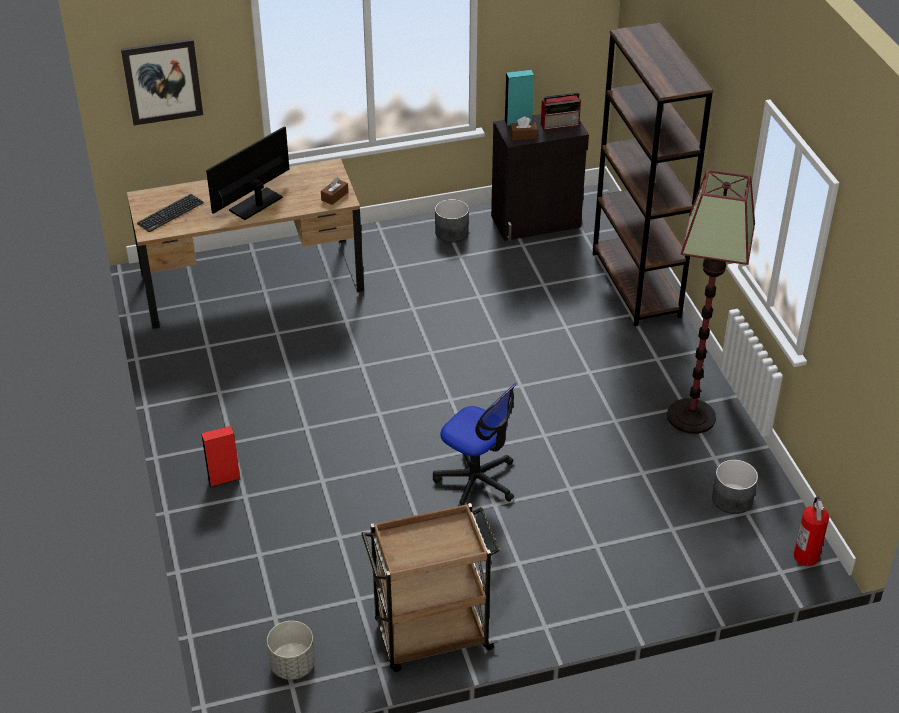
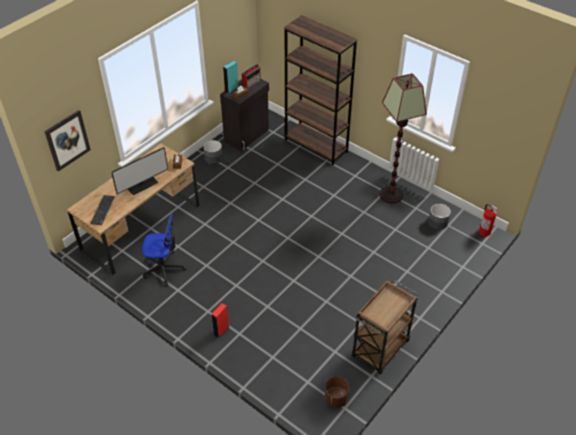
camera: 35 degrees left, 5 degrees up
monitor [206,126,290,220] -> monitor turned 135 degrees counterclockwise [111,147,168,195]
grey planter [267,621,315,680] -> brown planter [325,377,350,408]
office chair [433,383,516,506] -> office chair moved to [142,214,186,286]

